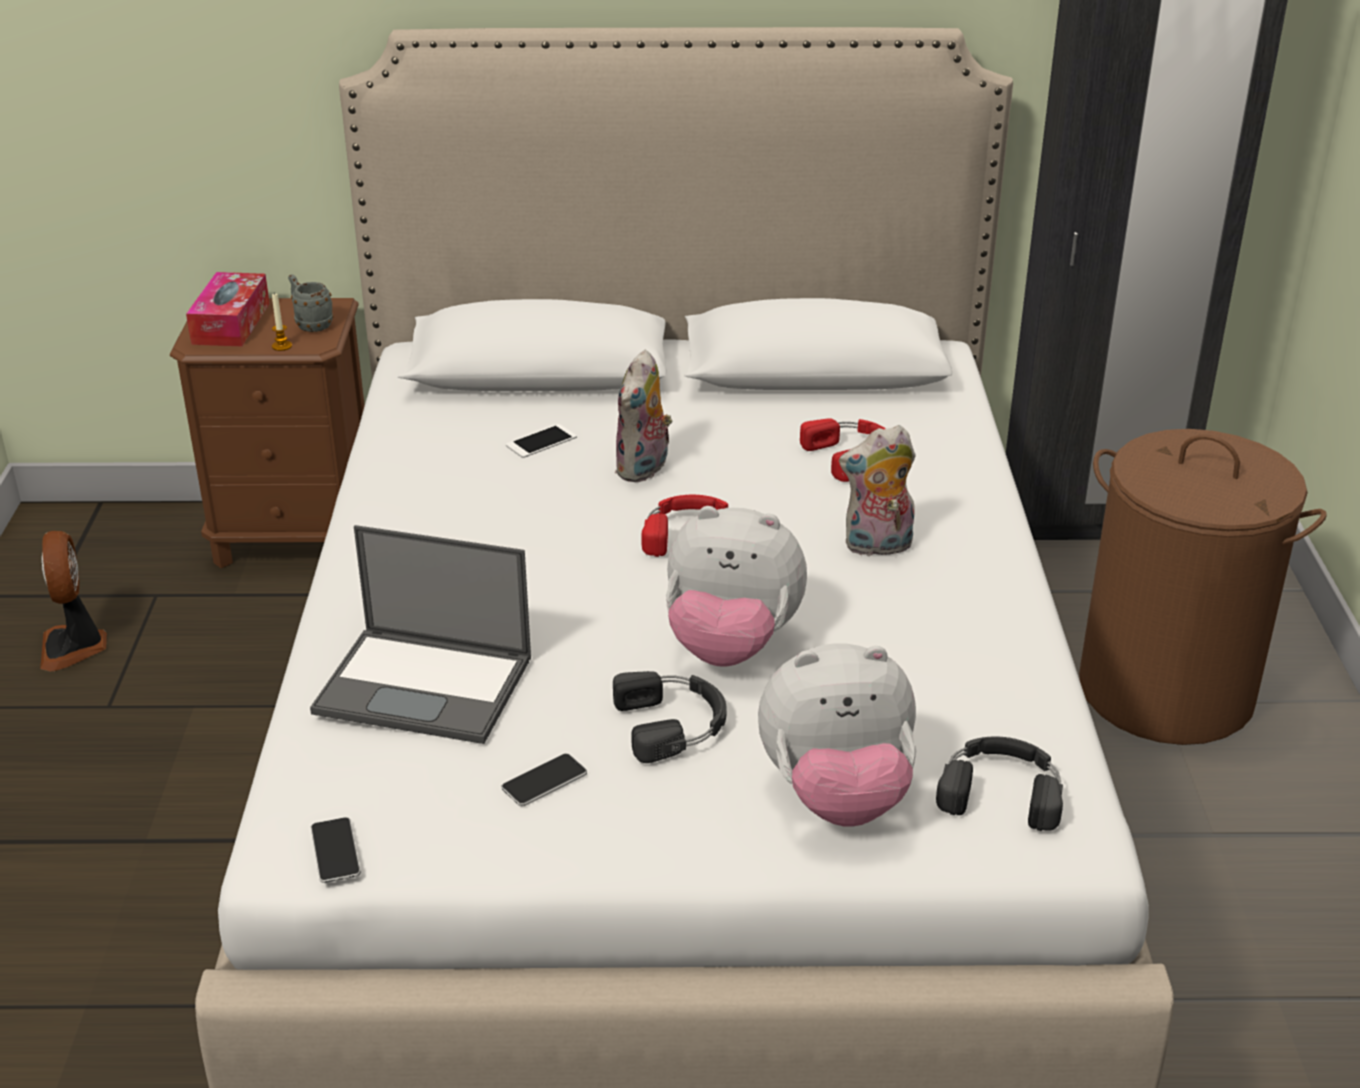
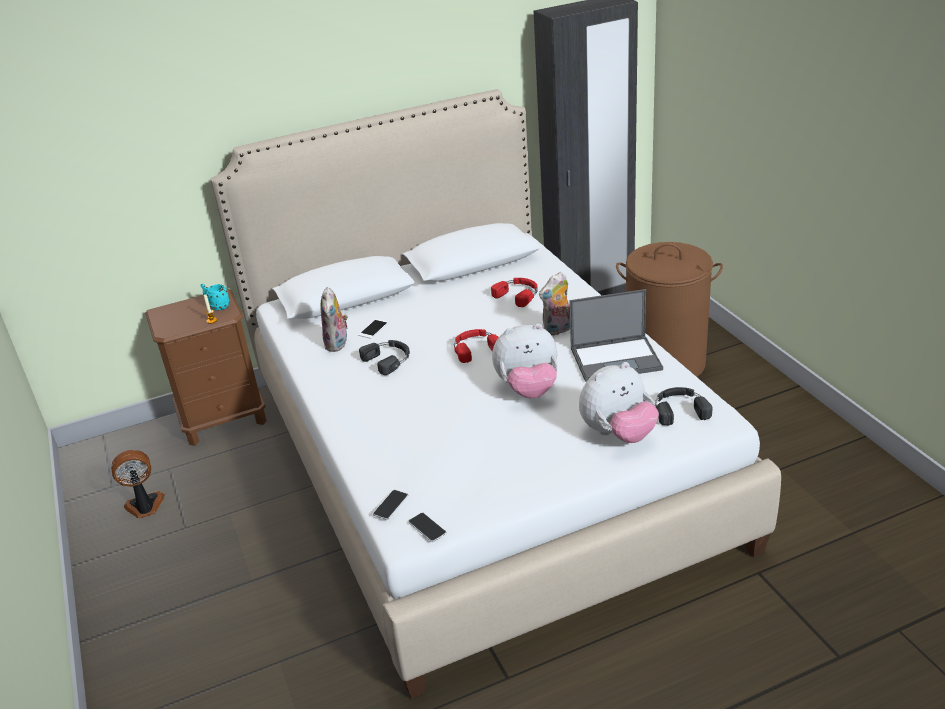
camera: 20 degrees left, 0 degrees up
fan [40,531,107,671] -> fan turned 105 degrees clockwise [111,450,165,519]
tissue box [186,272,270,346] -> none
grey mug [288,274,333,332] -> turquoise mug [200,284,230,310]
laptop [310,525,531,744] -> laptop moved to [569,289,663,382]
phone [501,753,587,806] -> phone moved to [373,490,408,520]
black headphones [613,671,726,763] -> black headphones moved to [359,340,410,375]
plush toy [615,350,672,483] -> plush toy moved to [320,287,348,352]

